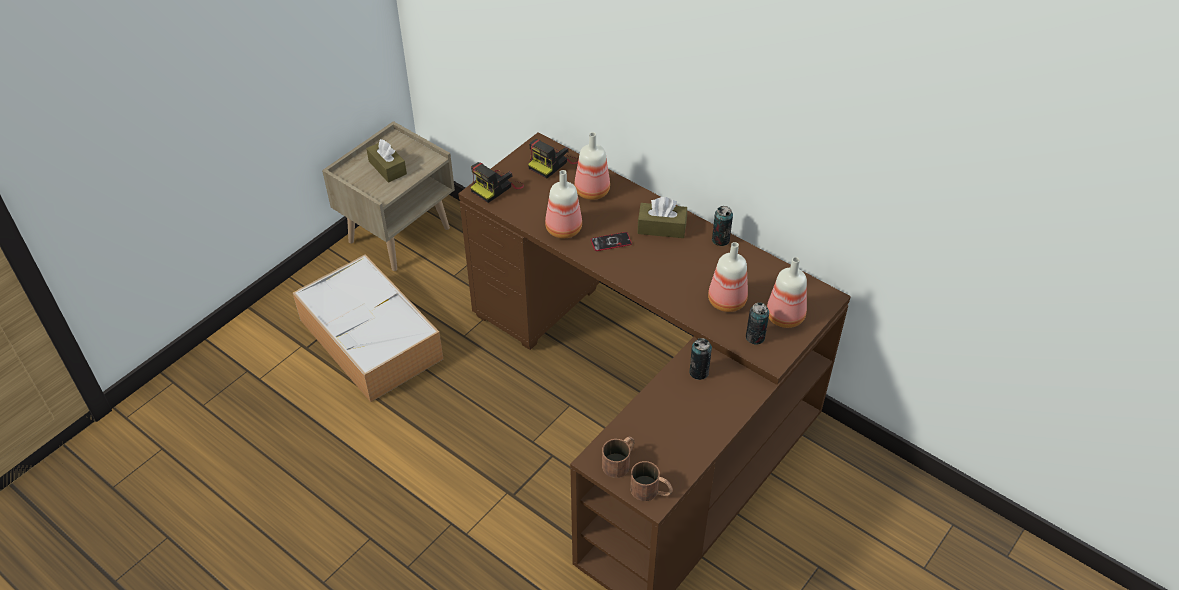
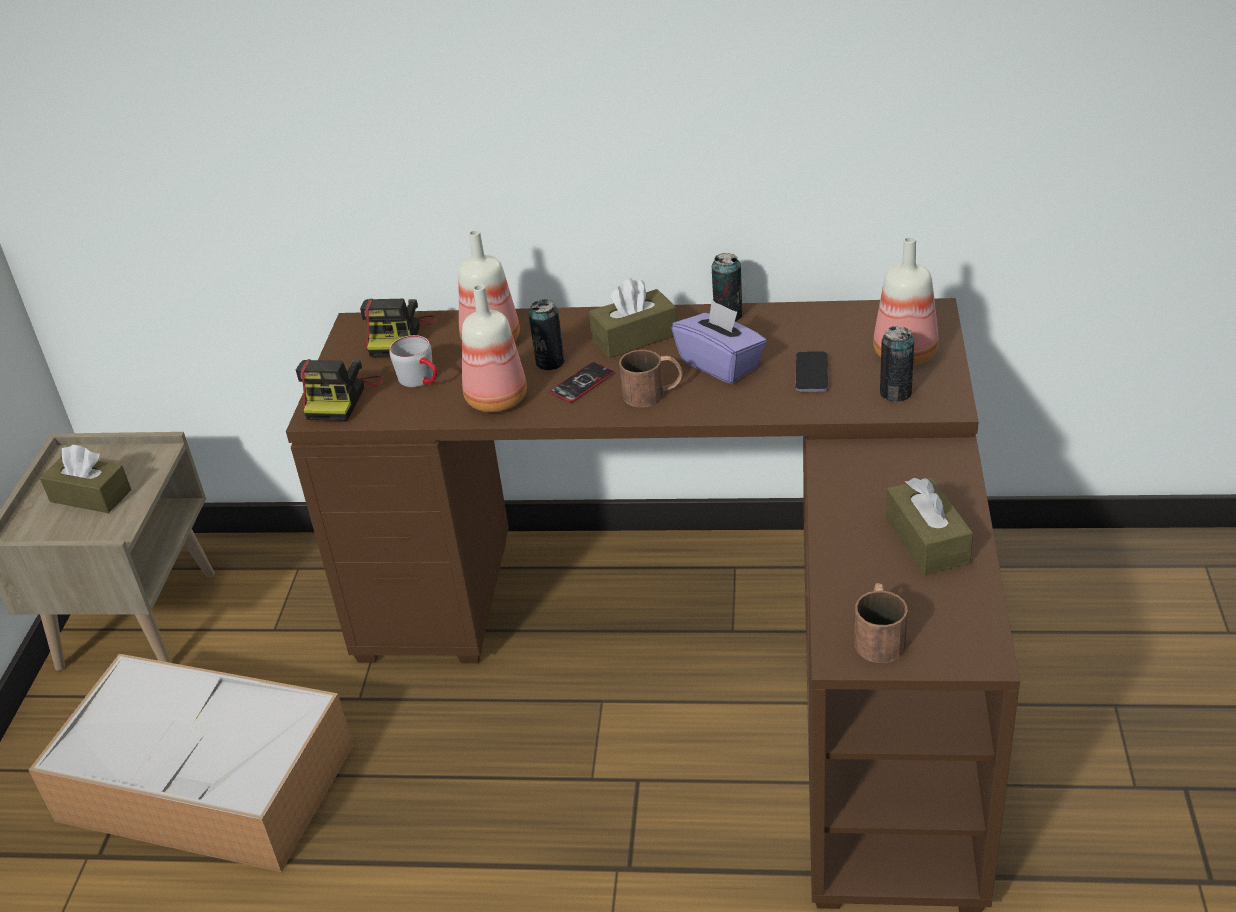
camera: 30 degrees left, 10 degrees down
brown mug [630,461,673,501] -> brown mug moved to [619,350,683,407]
can [689,338,712,380] -> can moved to [528,299,565,370]
bottle [708,242,748,312] -> phone [795,351,829,392]
none -> grey mug [390,335,437,387]
none -> purple tissue box [671,300,767,384]
none -> brown tissue box [886,478,973,575]

